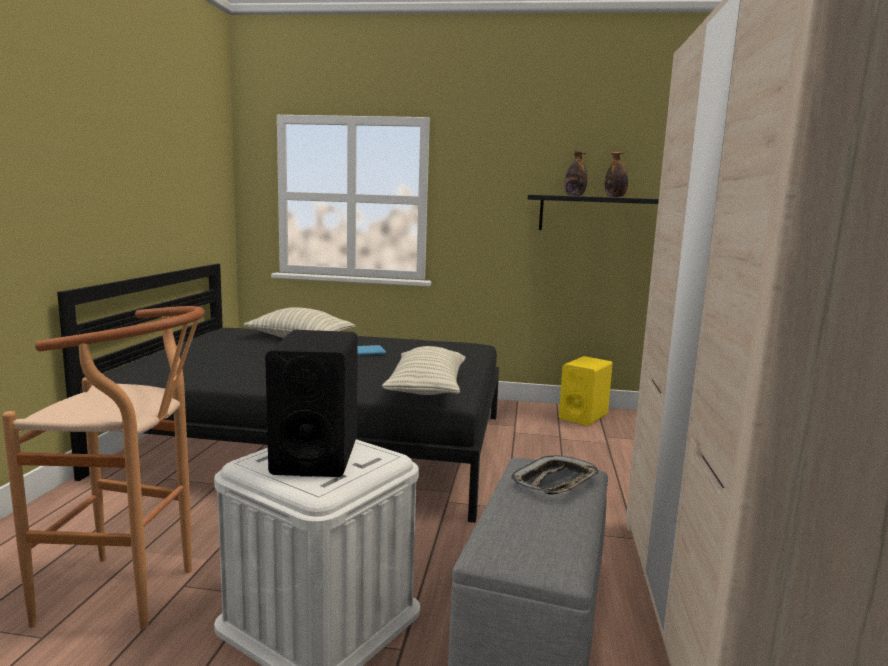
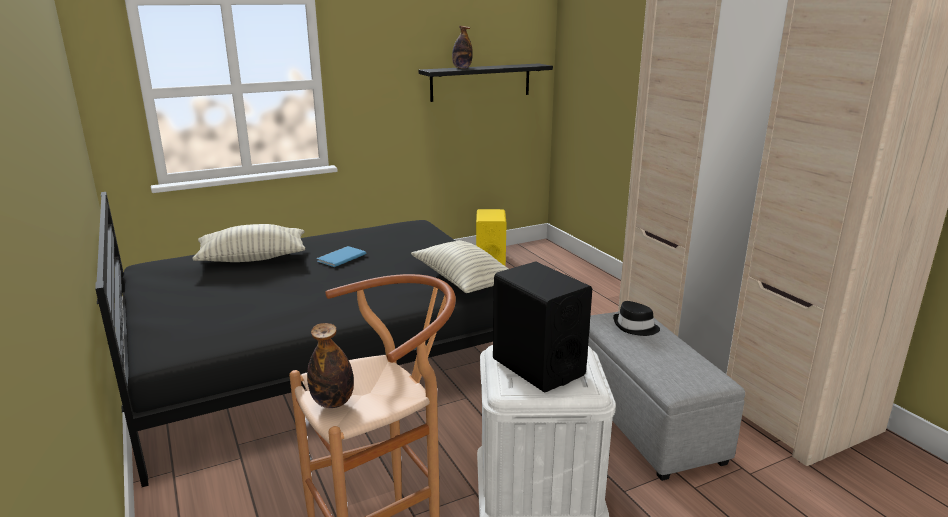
camera: 35 degrees left, 10 degrees up
tray [511,455,599,495] -> black hat [613,301,660,336]
bottle [605,152,628,198] -> bottle moved to [307,323,354,408]

